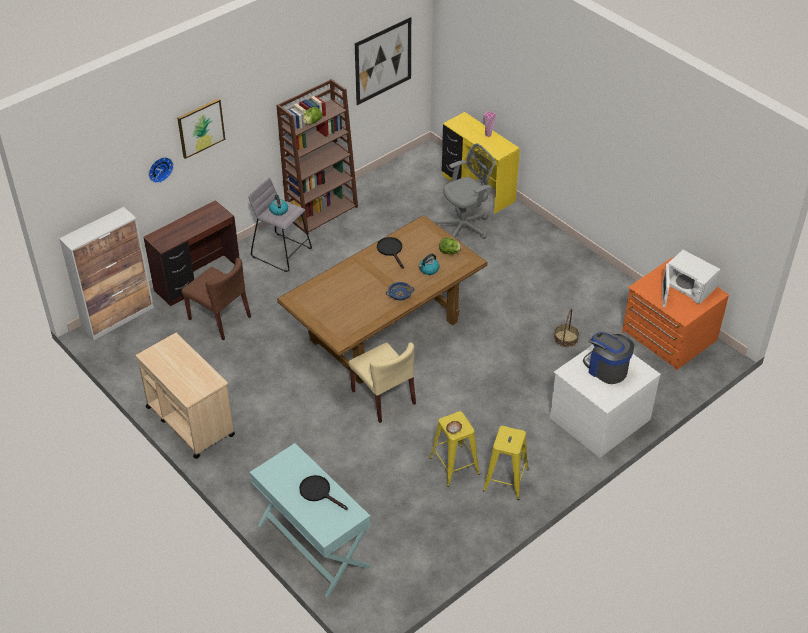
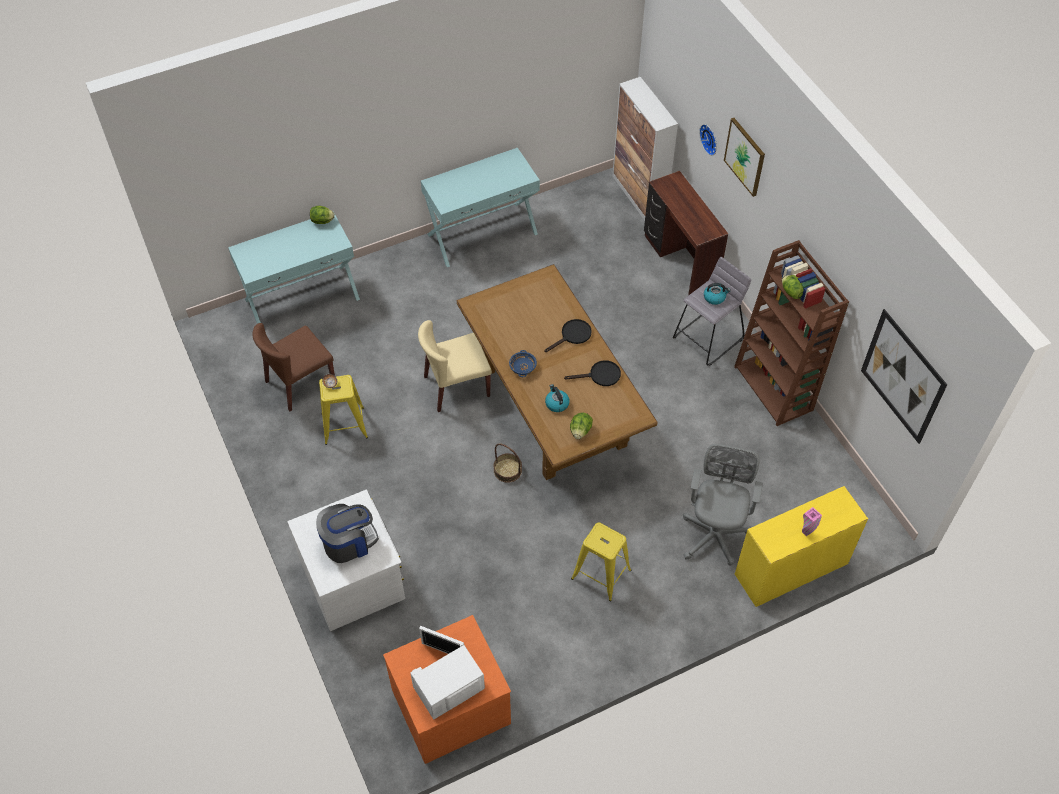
camera: 105 degrees right, 10 degrees up
beige cart [136,333,235,459] -> turquoise console table [421,148,540,267]
brown chair [181,258,251,341] -> brown chair moved to [252,323,335,412]
black frying pan [299,475,348,510] -> black frying pan moved to [545,319,592,352]
grey office chair [433,143,496,239] -> grey office chair turned 150 degrees counterclockwise [683,444,763,566]
yellow stool [483,426,529,500] -> yellow stool moved to [571,522,631,601]
basket [554,309,579,347] -> basket moved to [493,443,522,483]
none -> lettuce [310,206,335,224]

